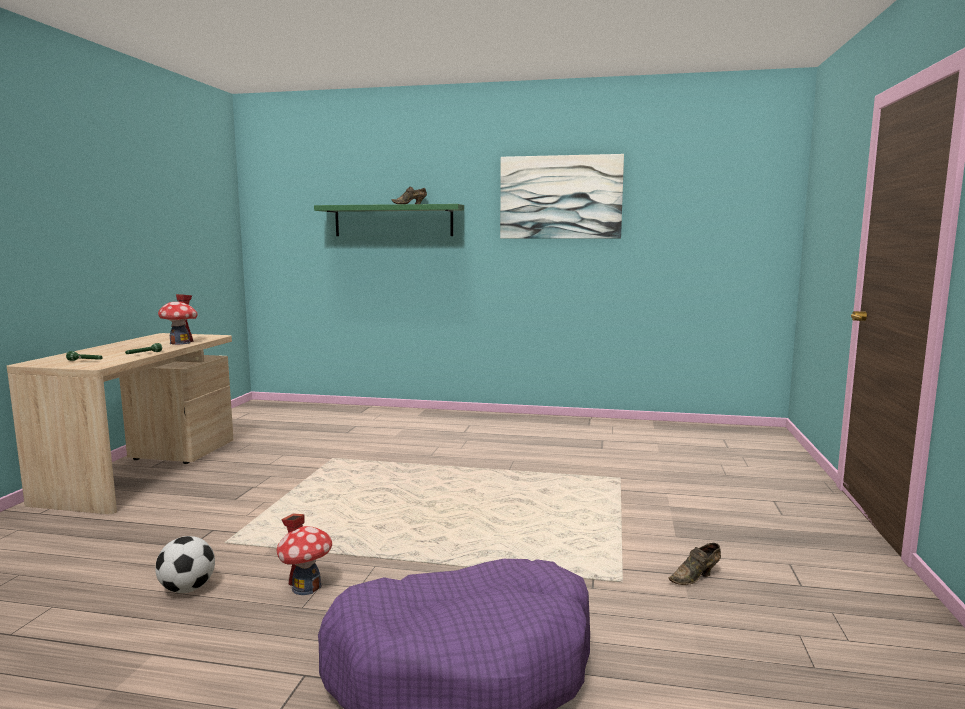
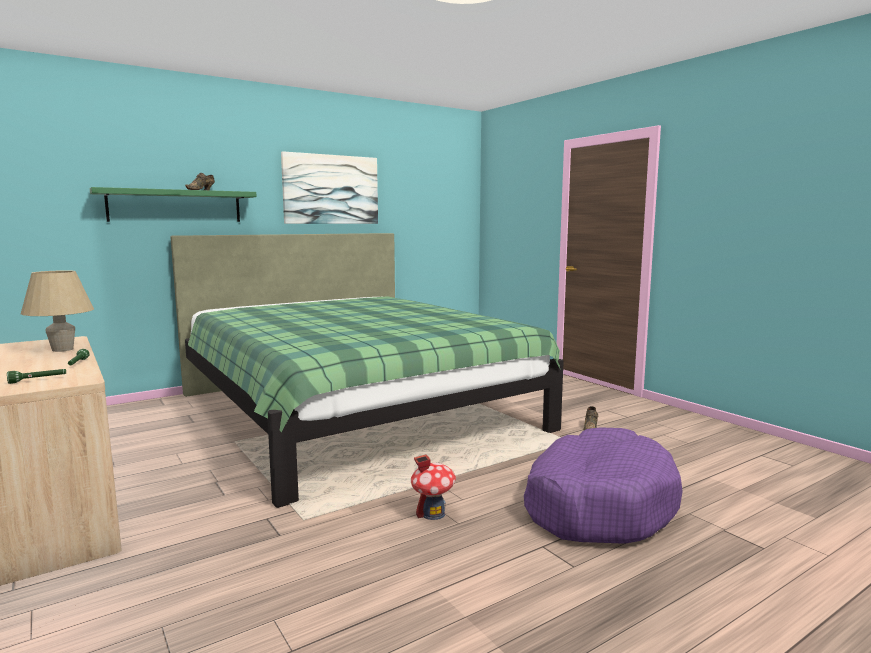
camera: 45 degrees left, 0 degrees up
football [156,536,215,593] -> none
toy house [158,294,198,345] -> beige table lamp [21,270,94,352]
none -> green bed [170,233,564,508]

